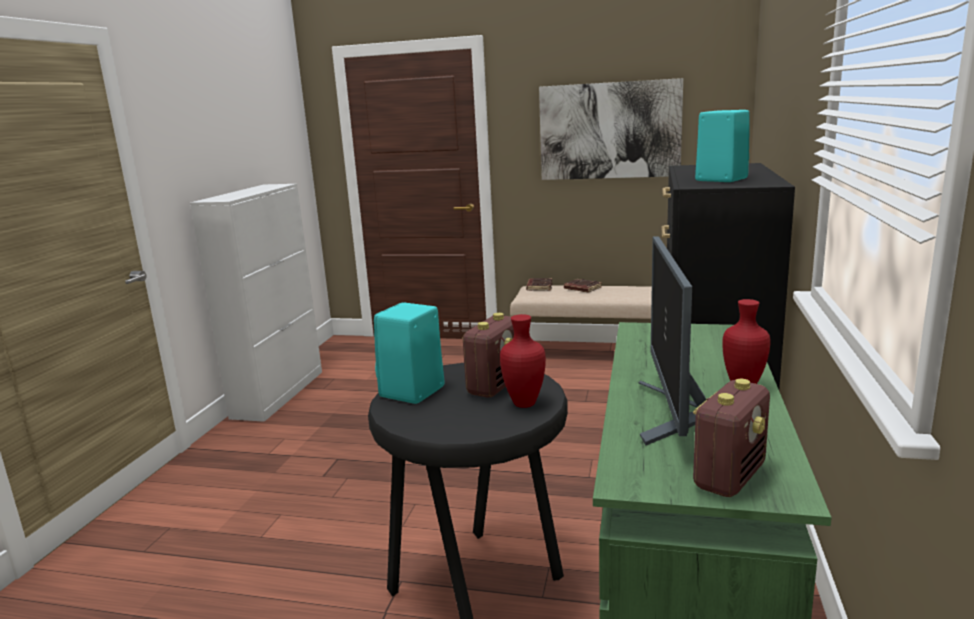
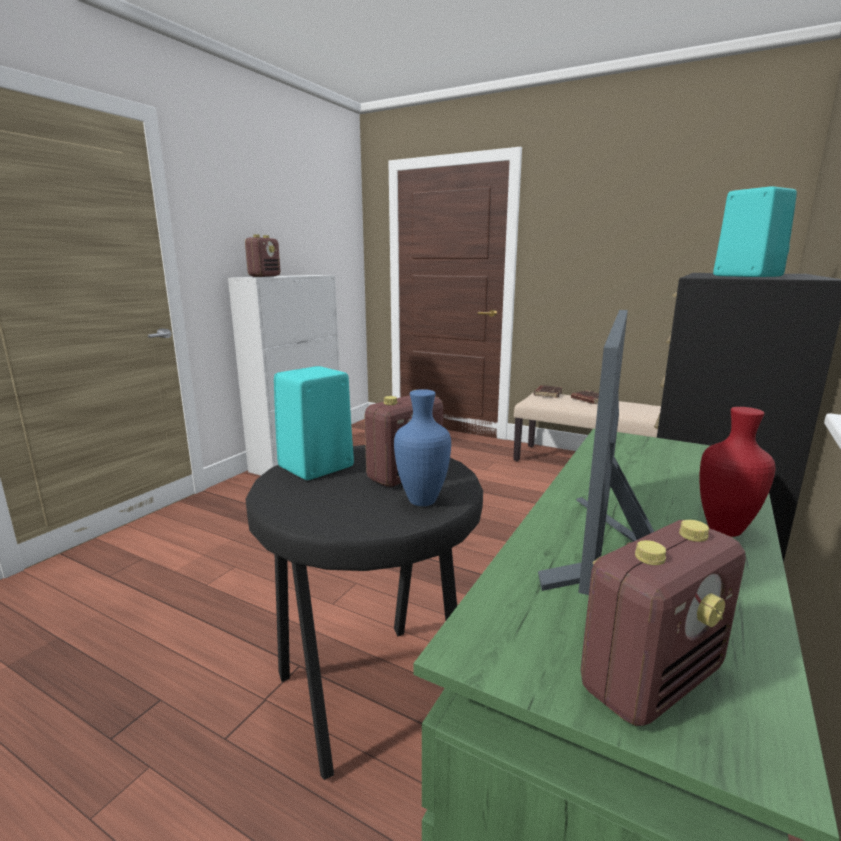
camera: 15 degrees right, 0 degrees up
red vase [500,314,546,408] -> blue vase [394,389,451,506]
picture [539,78,683,180] -> none
none -> radio [245,234,281,277]

